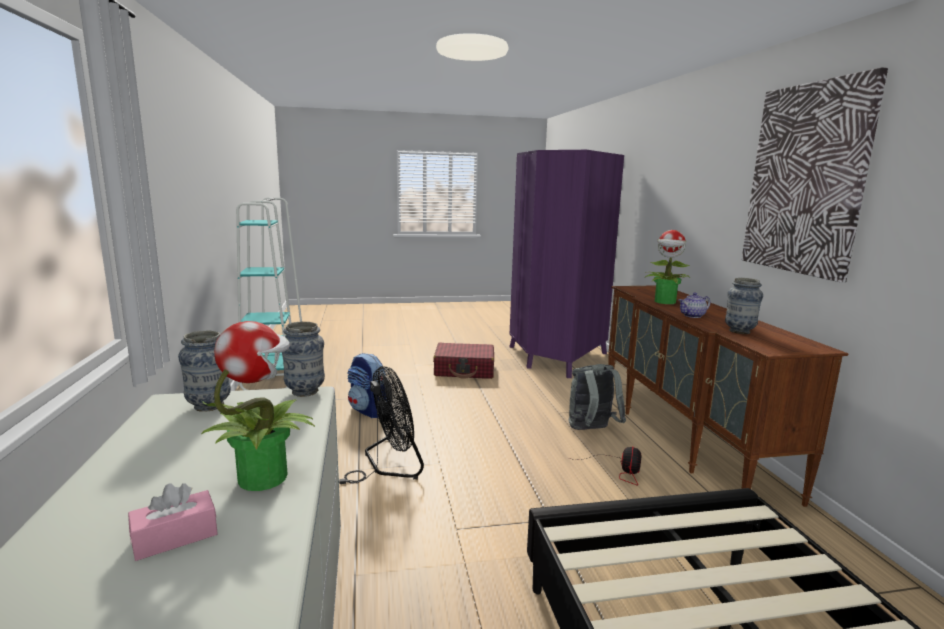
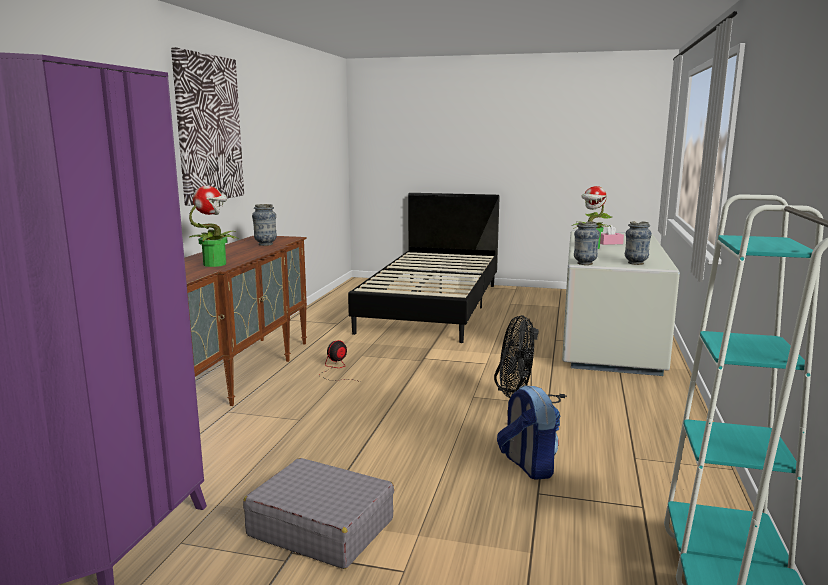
camera: 155 degrees left, 0 degrees up
red suitcase [433,343,494,379] -> grey suitcase [243,458,394,569]
grey backpack [569,364,626,430] -> none
teapot [679,293,710,318] -> none

